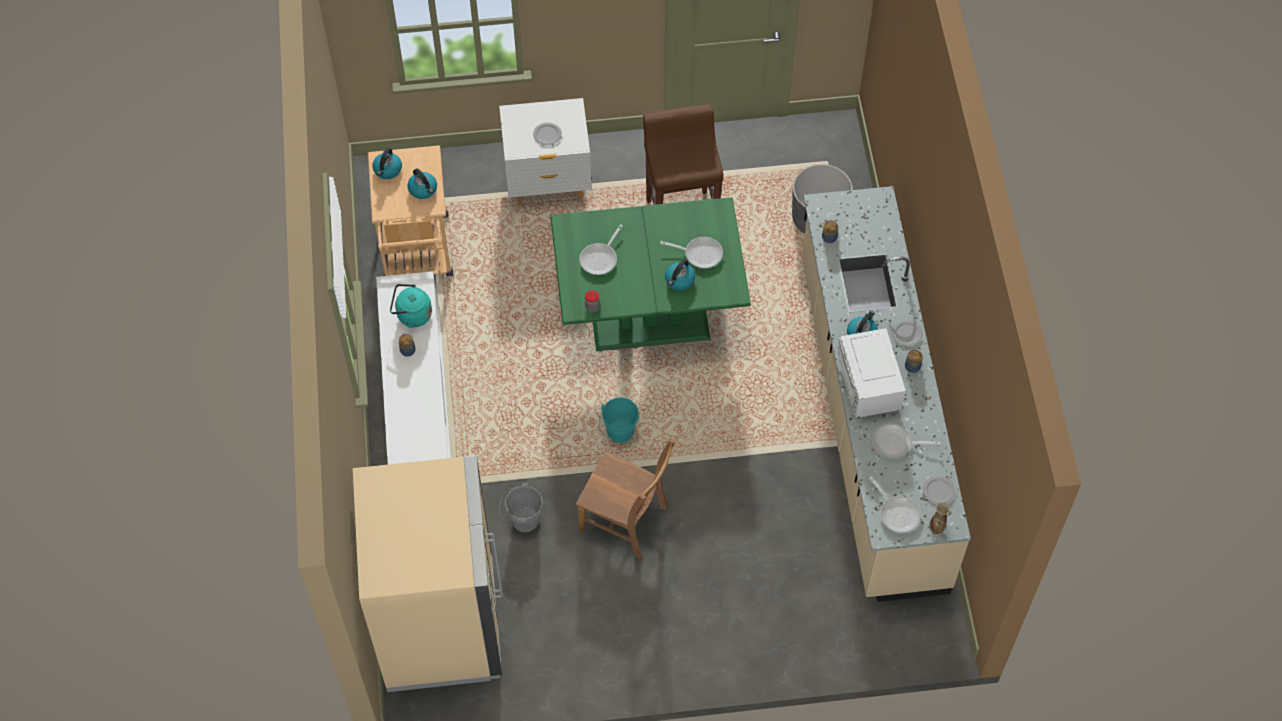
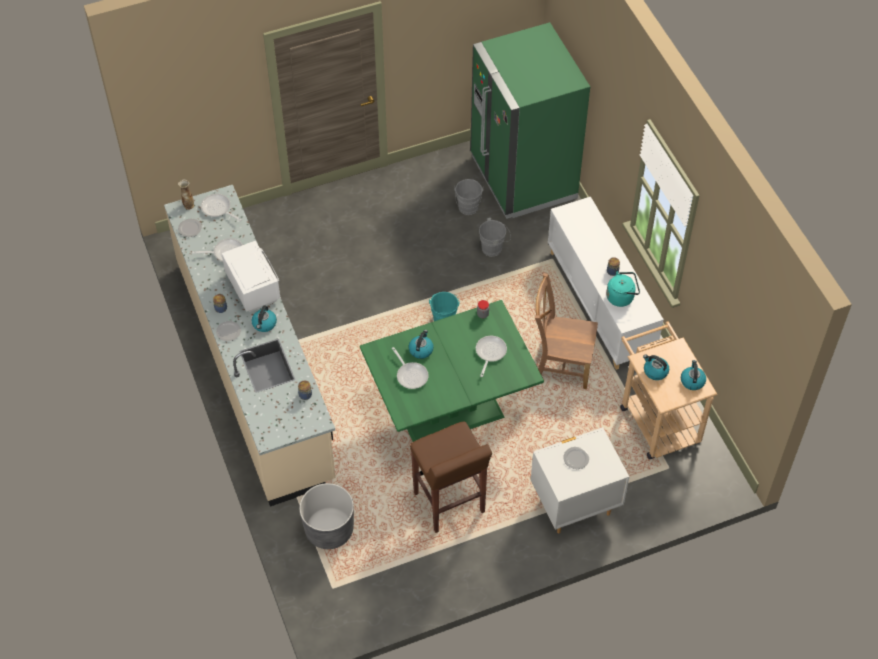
camera: 165 degrees right, 5 degrees down
beige fridge [353,456,503,692] -> green fridge [470,22,590,219]
brown chair [576,438,676,558] -> brown chair moved to [535,273,598,389]
frying pan [660,237,723,268] -> frying pan turned 120 degrees counterclockwise [392,347,429,389]
none -> grey bucket [454,179,483,215]

